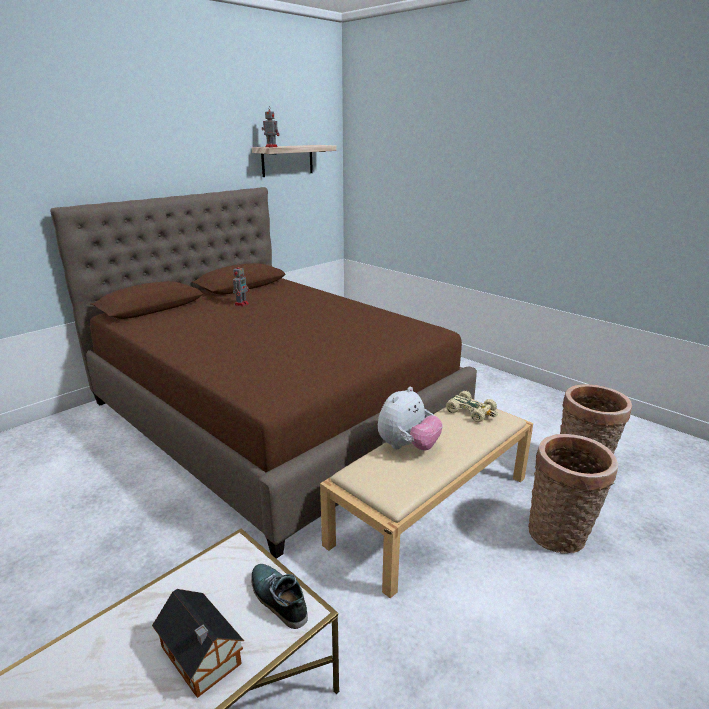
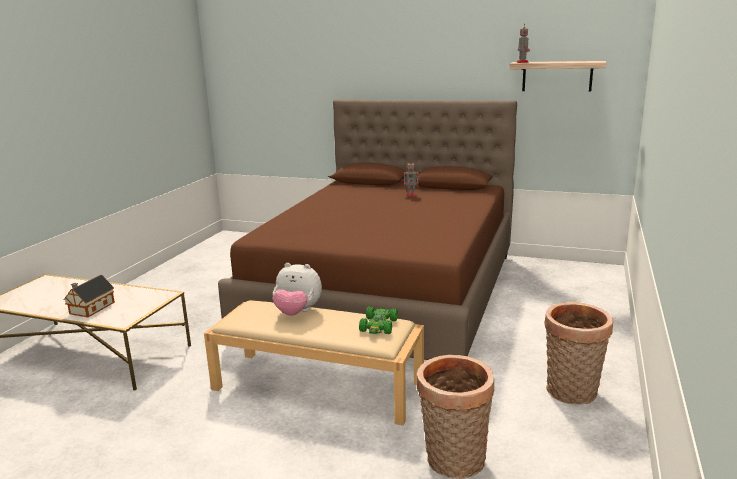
camera: 65 degrees right, 5 degrees down
shoe [251,564,308,629] -> none
beige toy car [446,391,498,423] -> green toy car [359,306,398,334]
basket [528,434,618,554] -> basket moved to [544,302,613,405]

